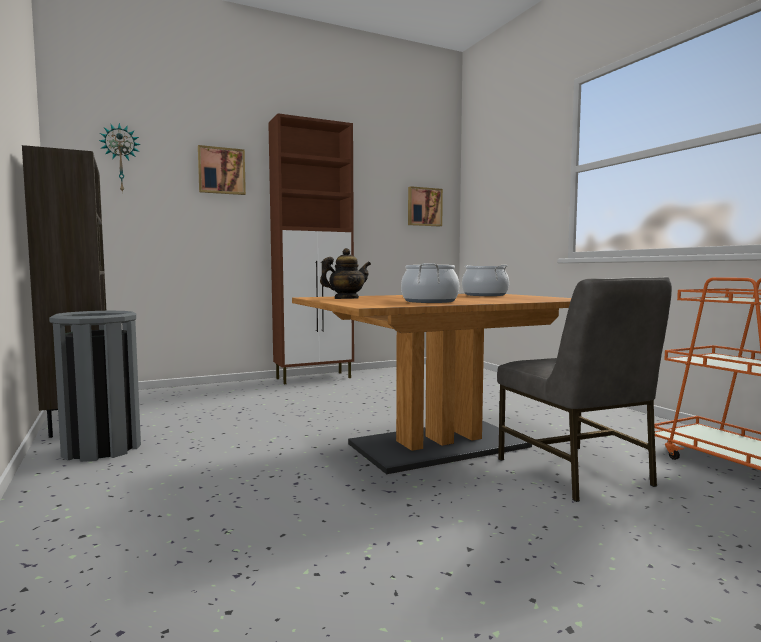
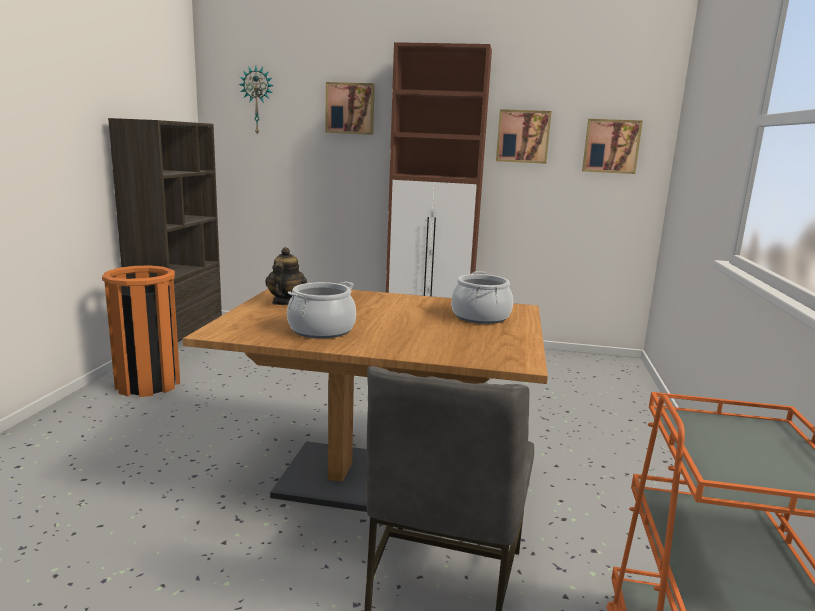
camera: 35 degrees right, 10 degrees up
grey trash can [49,311,141,462] -> orange trash can [102,265,180,397]
teapot [320,248,371,299] -> teapot turned 90 degrees counterclockwise [265,247,307,305]
none -> picture [496,109,552,164]

